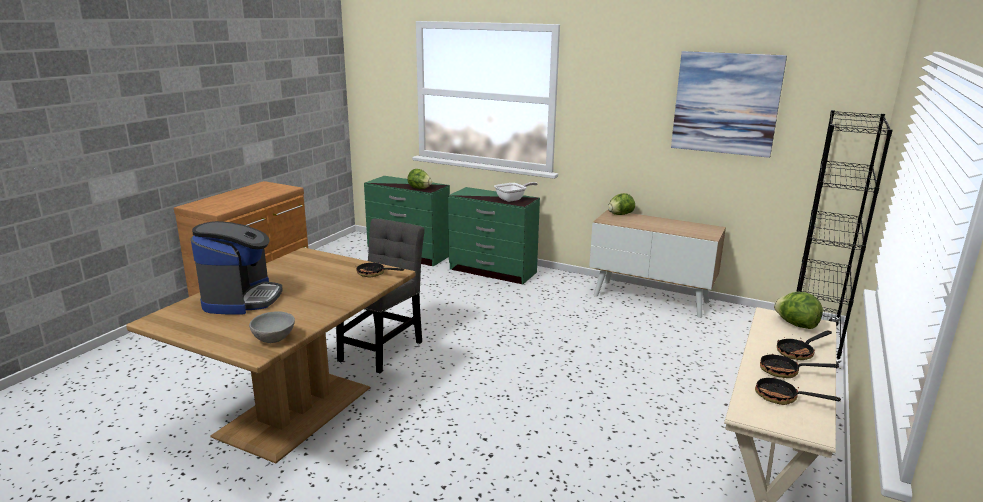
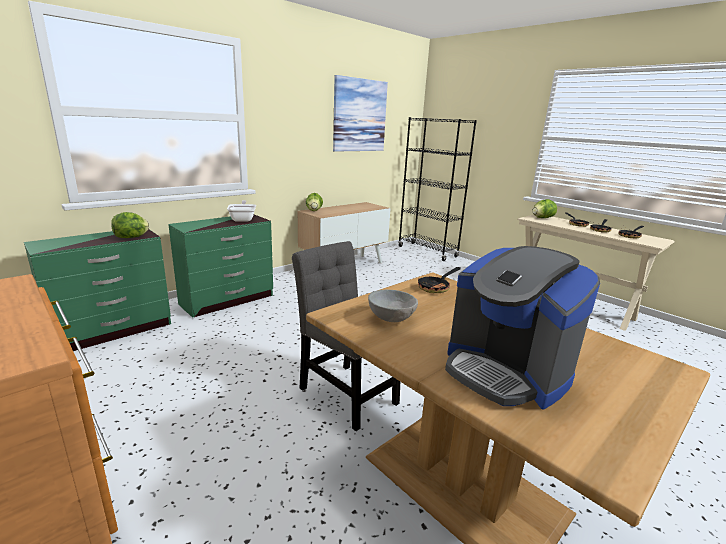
camera: 70 degrees left, 0 degrees up
coffee machine [191,221,282,314] -> coffee machine turned 150 degrees counterclockwise [445,246,600,410]
grey bowl [249,311,295,343] -> grey bowl moved to [368,290,418,322]

